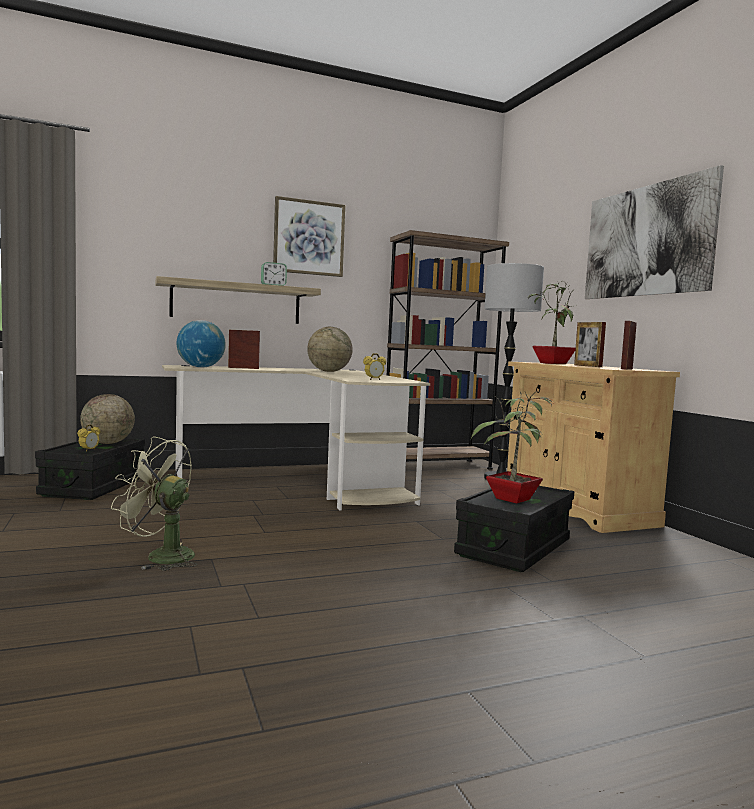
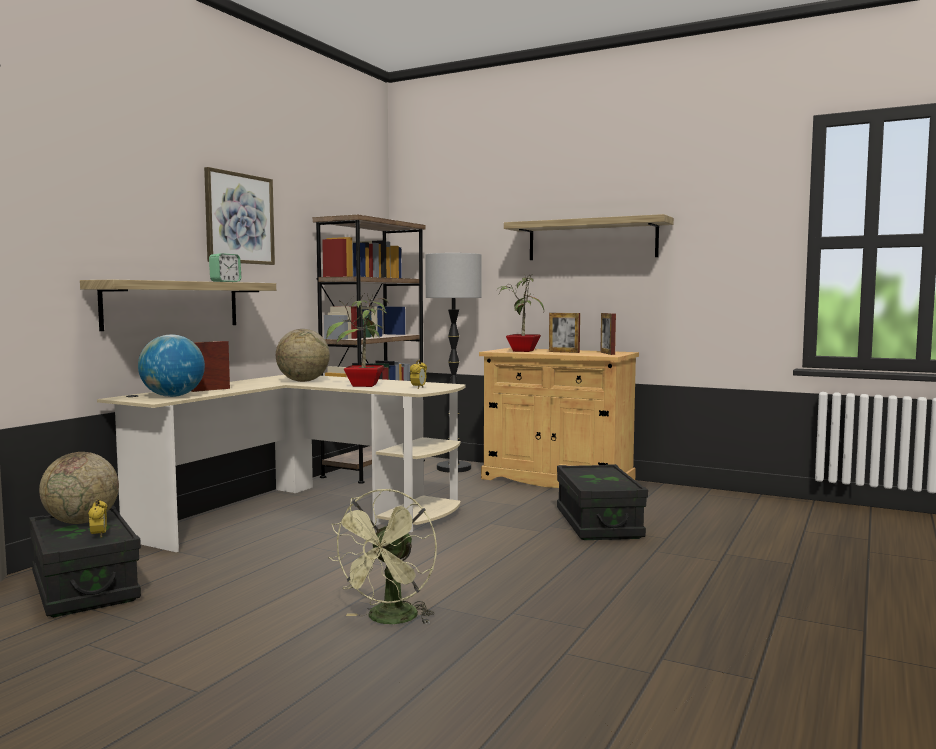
camera: 40 degrees left, 0 degrees up
green fan [111,437,197,571] -> green fan turned 45 degrees counterclockwise [328,488,437,625]
potted plant [471,392,553,503] -> potted plant moved to [326,294,389,387]
picture [585,165,724,299] -> shelf [504,214,674,260]

